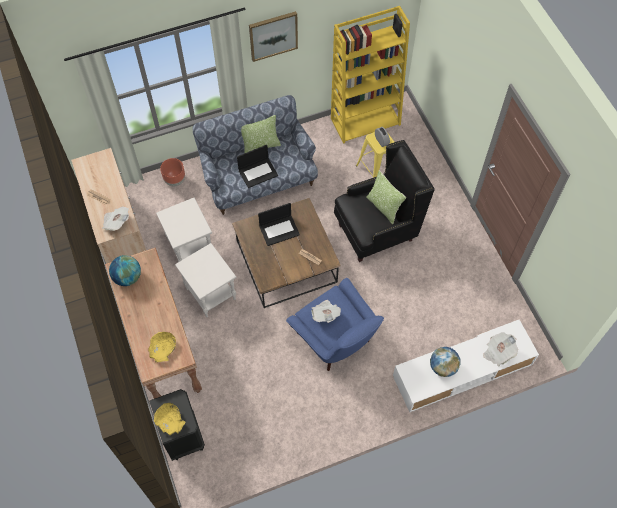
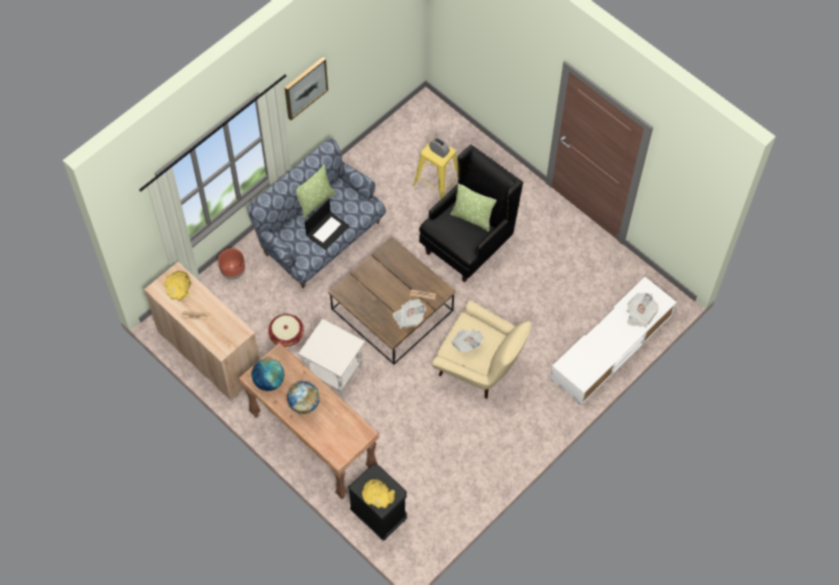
camera: 25 degrees left, 0 degrees up
newspaper [102,206,129,231] -> newspaper moved to [393,299,426,329]
yellow bowl [148,332,176,362] -> yellow bowl moved to [164,271,191,301]
white side table [156,198,212,262] -> basket [268,314,304,347]
laptop [258,203,300,246] -> none
blue armchair [286,278,384,371] -> beige armchair [432,300,531,399]
yellow bookcase [331,6,410,144] -> none
globe [430,347,461,377] -> globe moved to [287,381,319,414]

